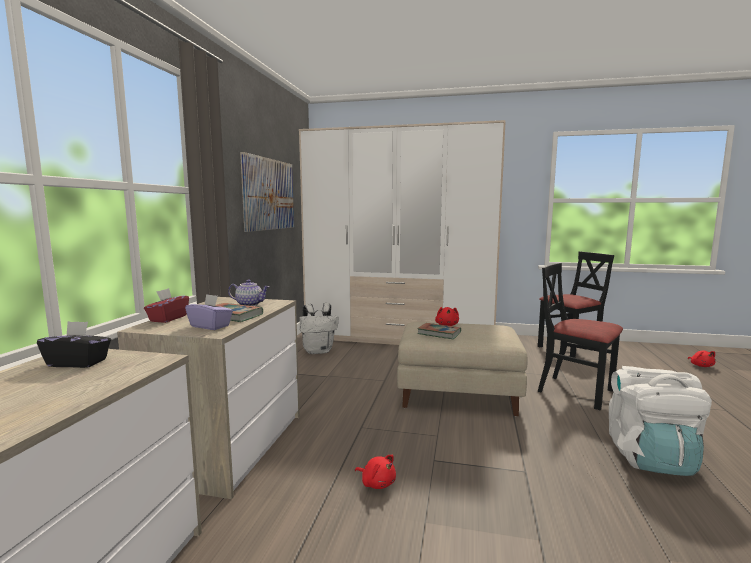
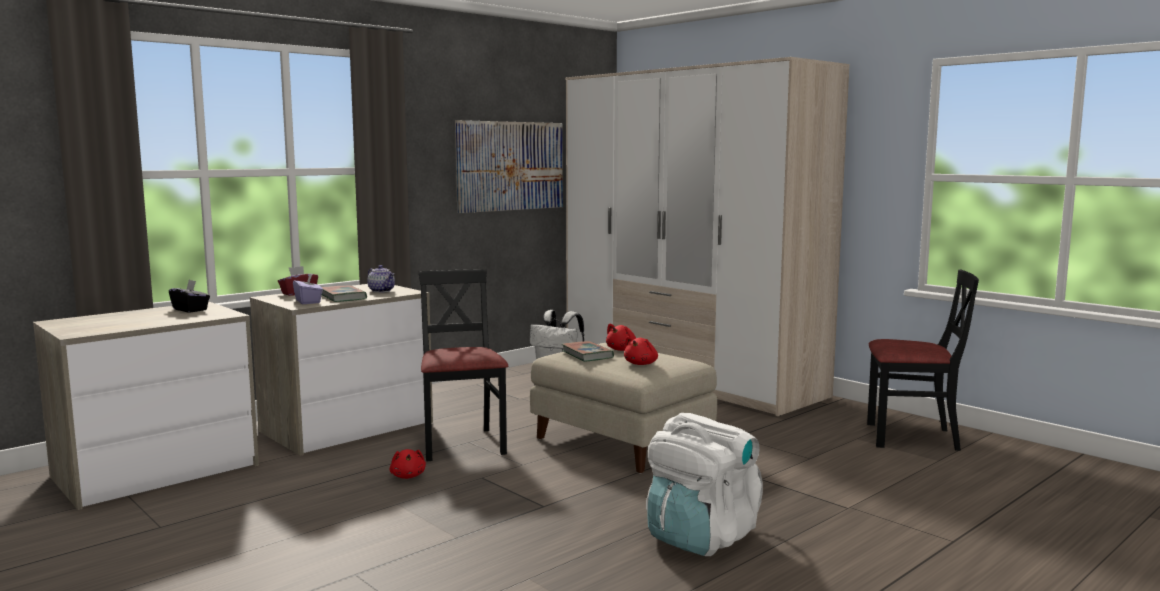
camera: 35 degrees right, 0 degrees up
black chair [538,263,623,410] -> black chair moved to [418,269,508,461]
red plush toy [688,351,716,367] -> red plush toy moved to [624,336,658,365]

